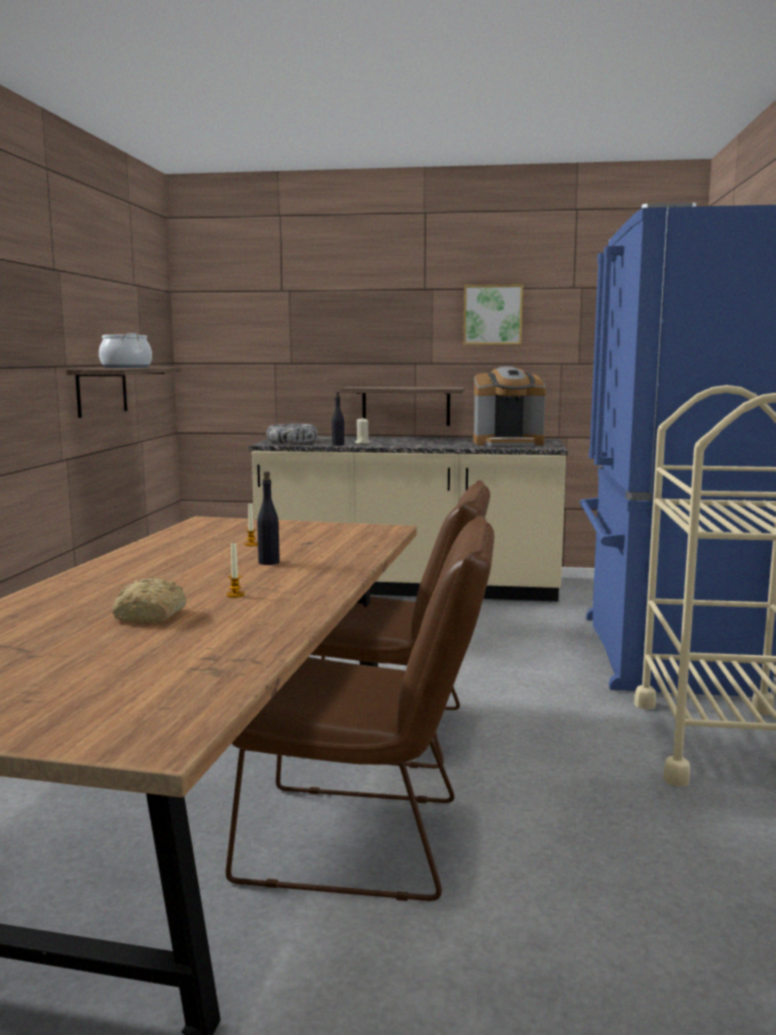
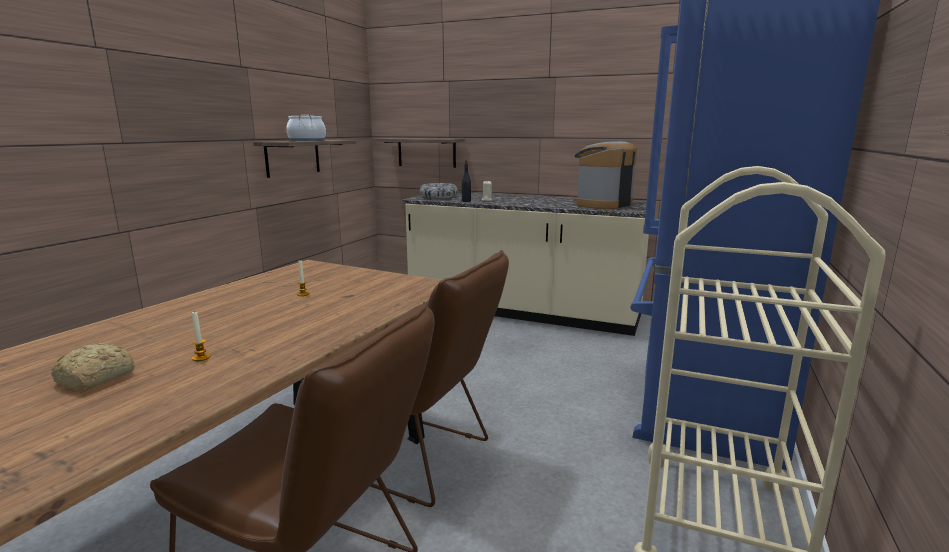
camera: 15 degrees right, 5 degrees up
black bottle [257,471,280,565] -> none
shelf [340,387,465,426] -> shelf moved to [371,138,465,168]
picture [463,285,523,345] -> none
coffee machine [473,367,546,446] -> coffee machine turned 120 degrees clockwise [574,141,637,209]

